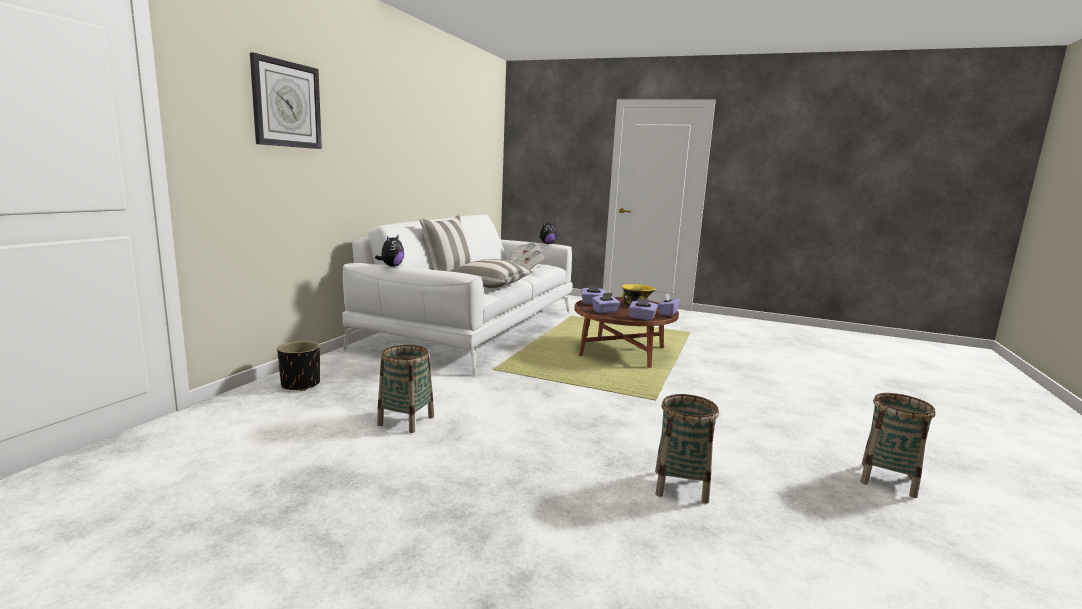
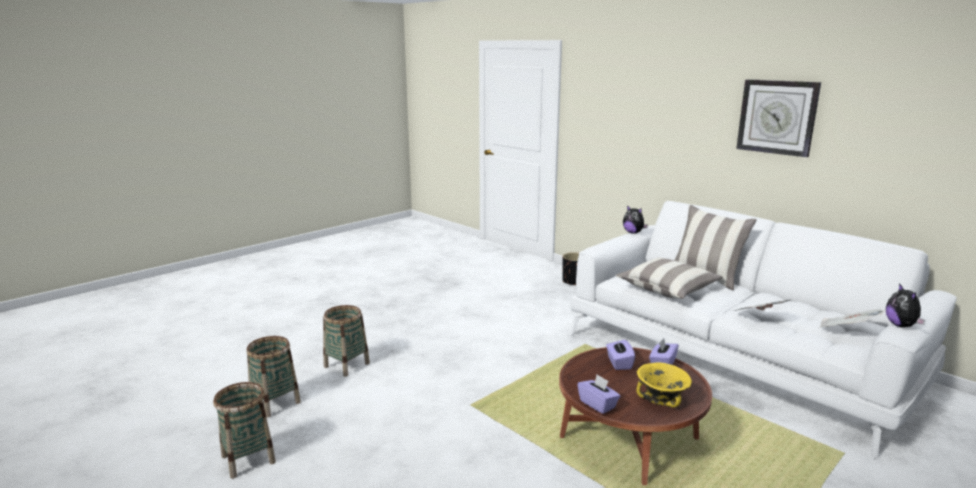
camera: 115 degrees right, 5 degrees up
wall clock [250,52,322,149] -> wall clock moved to [736,79,821,157]
basket [377,345,434,433] -> basket moved to [246,336,301,418]
purple tissue box [629,298,658,320] -> none

